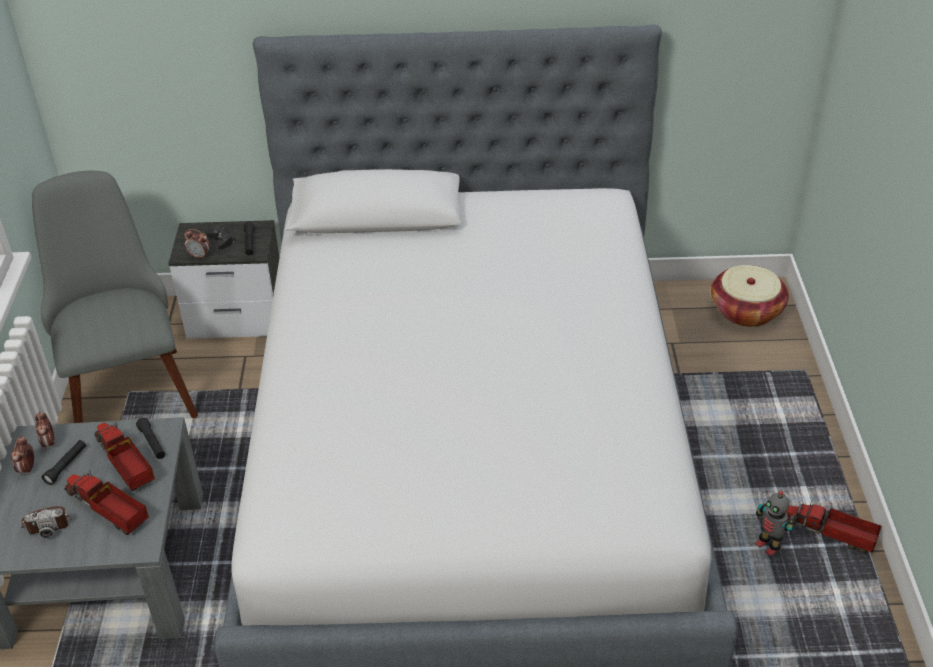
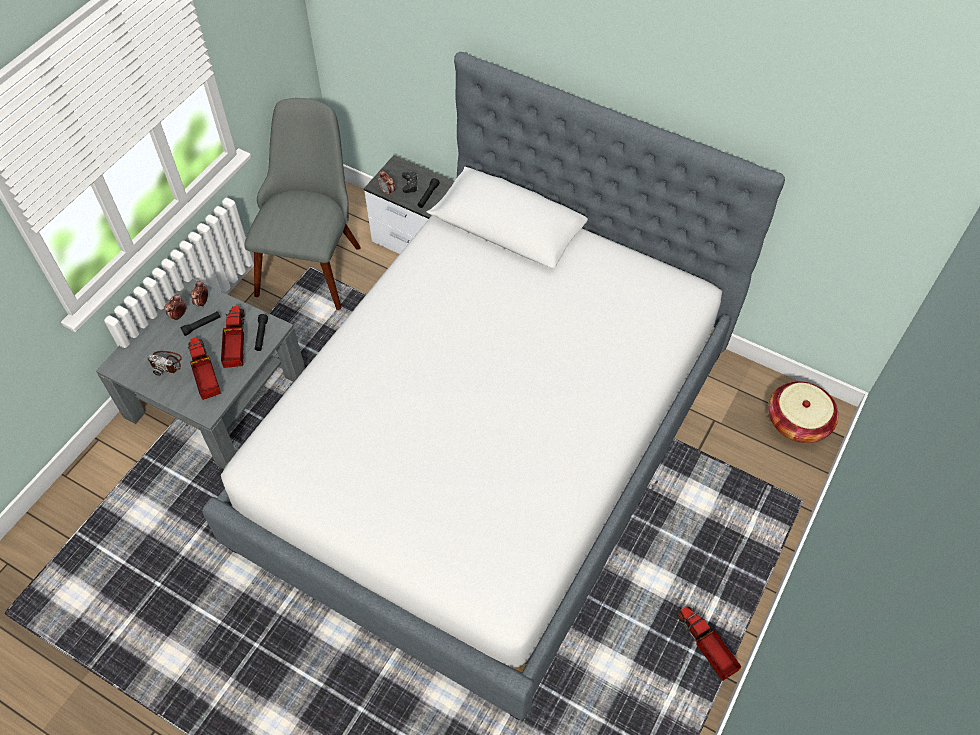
camera: 30 degrees right, 15 degrees up
toy robot [755,491,796,556] -> none

